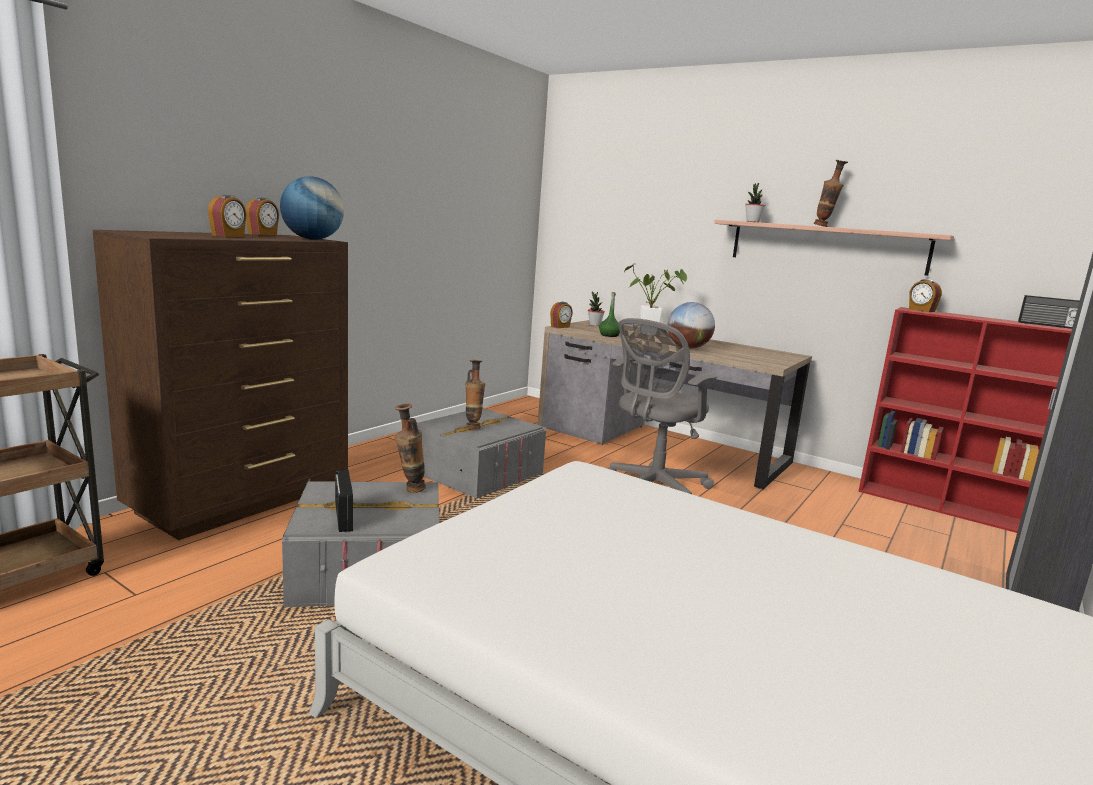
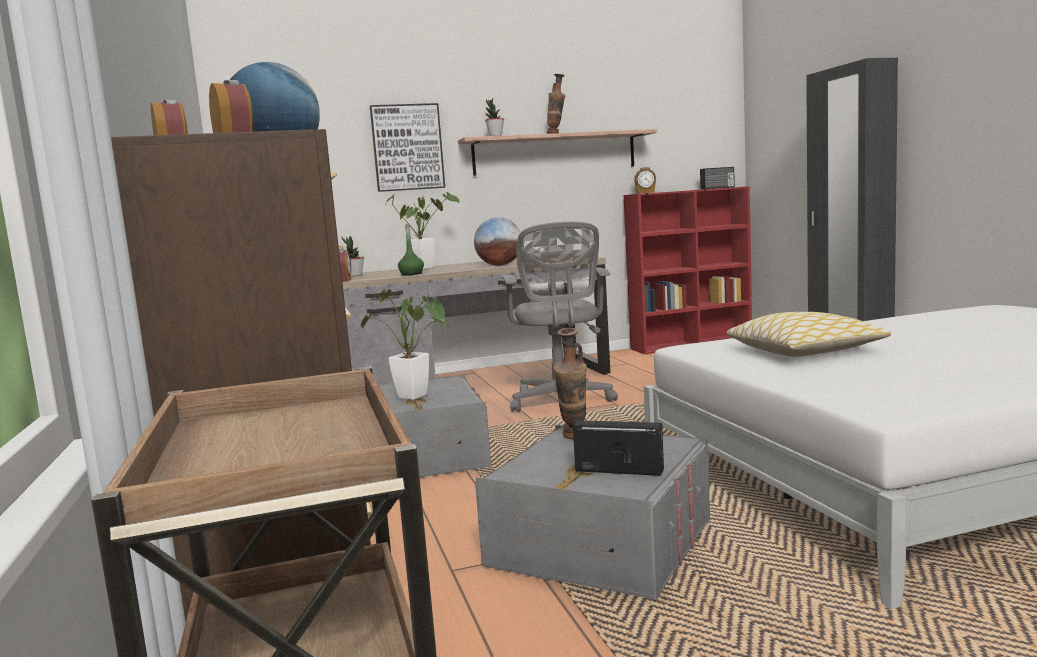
camera: 50 degrees left, 5 degrees down
vase [465,360,485,429] -> potted plant [361,289,450,400]
none -> picture [370,103,445,192]
none -> pillow [727,312,891,357]

